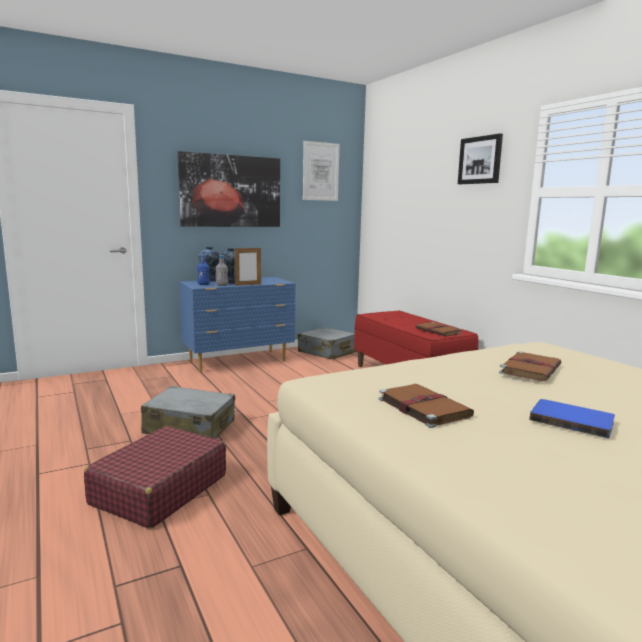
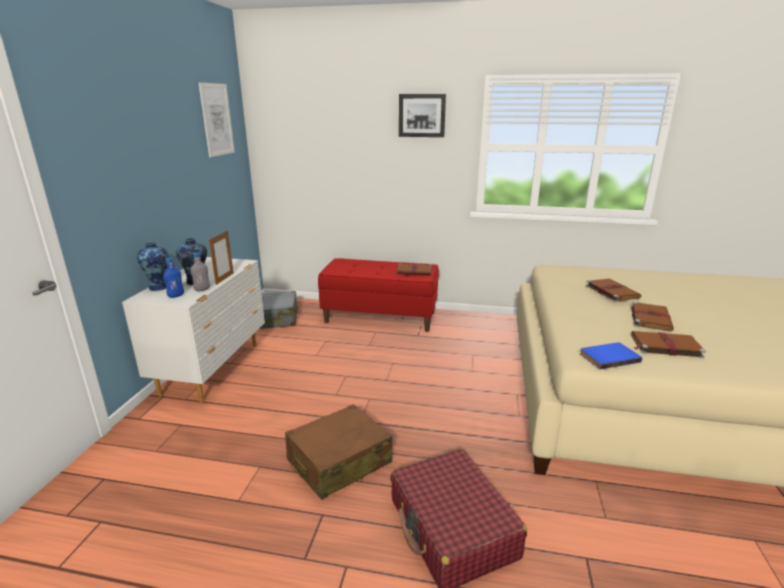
camera: 50 degrees left, 10 degrees up
grey suitcase [141,386,235,438] -> brown suitcase [285,404,392,500]
picture [178,151,280,227] -> none
blue dresser [179,277,295,372] -> white dresser [122,257,265,402]
blue book [529,399,615,438] -> blue book moved to [580,343,642,369]
none -> brown book [631,302,674,331]

